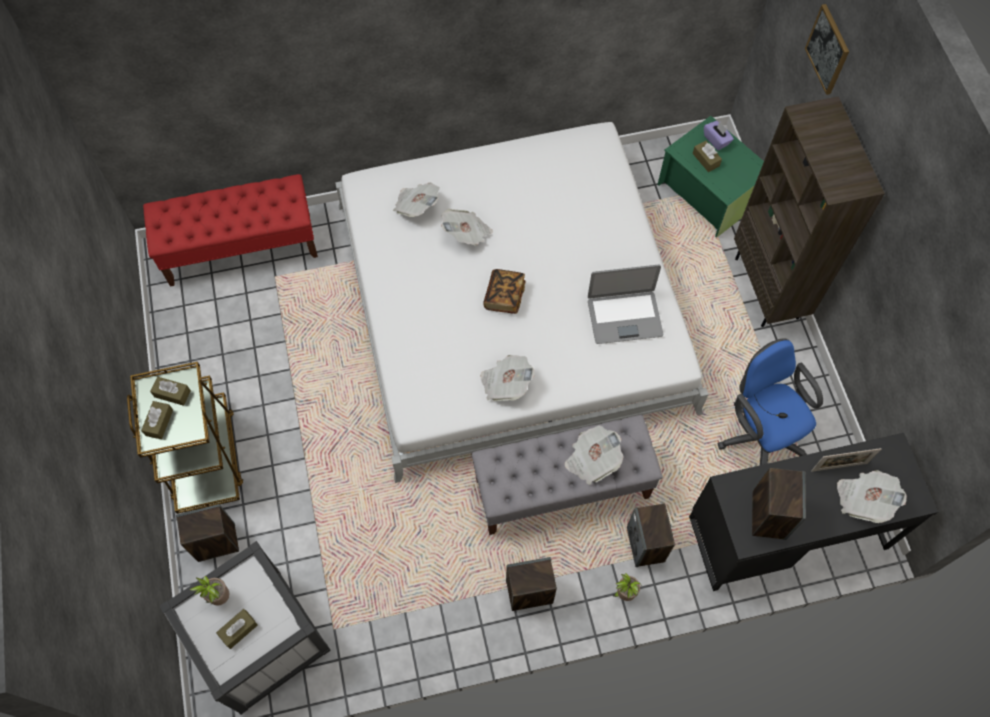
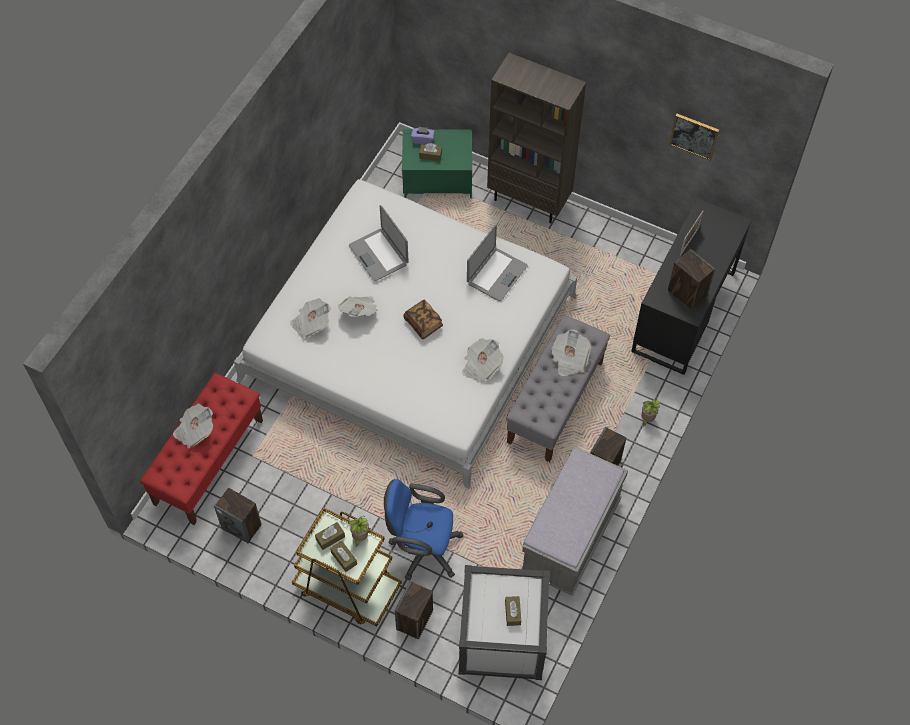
camera: 50 degrees left, 5 degrees down
potted plant [189,576,229,606] -> potted plant moved to [348,516,369,547]
speaker [627,504,675,567] -> speaker moved to [214,488,262,543]
blue office chair [717,338,823,465] -> blue office chair moved to [384,479,464,580]
picture [805,4,849,95] -> picture moved to [669,114,719,161]
newspaper [837,470,907,523] -> newspaper moved to [173,404,213,448]
none -> laptop [349,205,409,281]
none -> grey bench [521,447,628,596]

